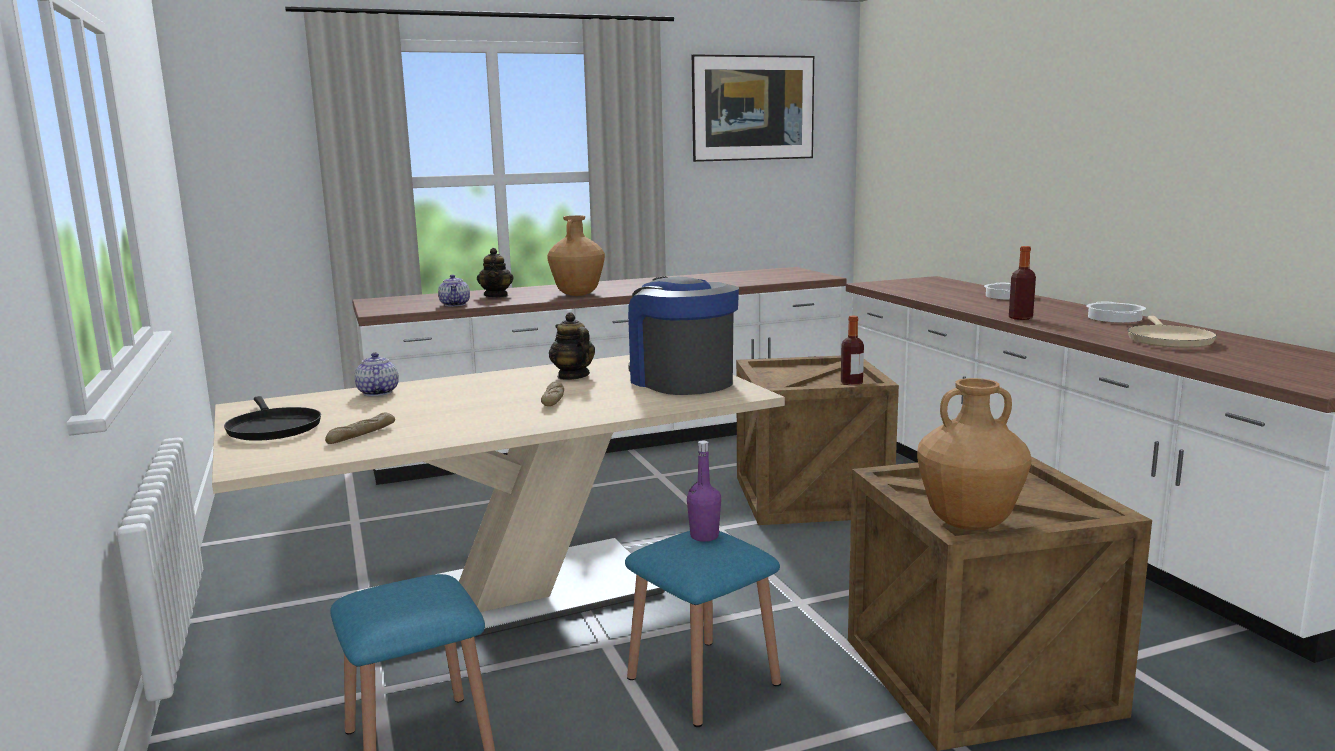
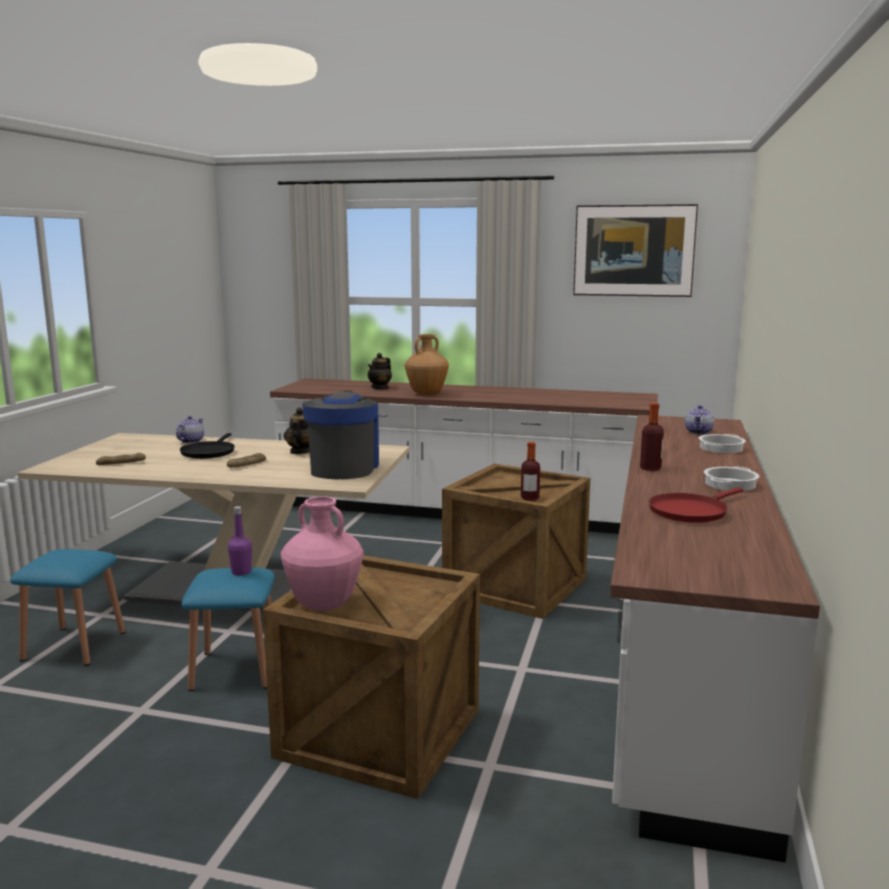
camera: 35 degrees right, 0 degrees up
black frying pan [224,396,321,441] -> black frying pan moved to [180,433,235,459]
teapot [438,274,470,306] -> teapot moved to [685,405,714,434]
brown vase [917,378,1032,530] -> pink vase [281,496,363,611]
beige frying pan [1127,316,1217,348] -> red frying pan [649,487,743,523]

